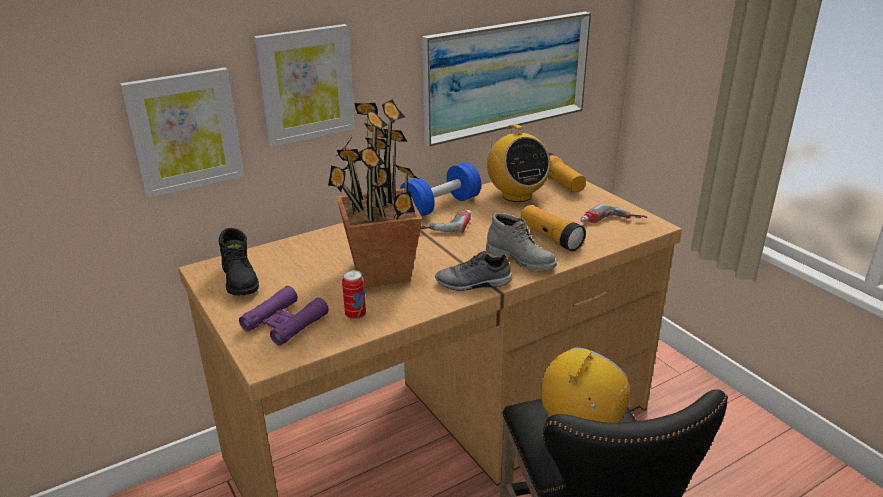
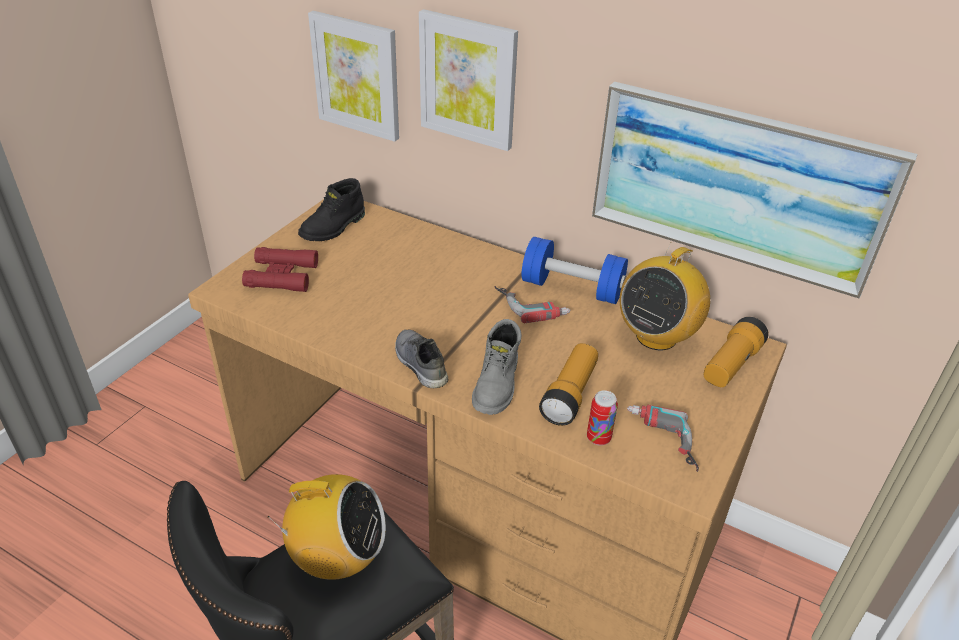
camera: 60 degrees right, 10 degrees up
purple binoculars [239,286,329,345] -> red binoculars [242,247,318,292]
potted plant [328,99,422,288] -> none
can [342,270,366,320] -> can moved to [587,390,618,446]

